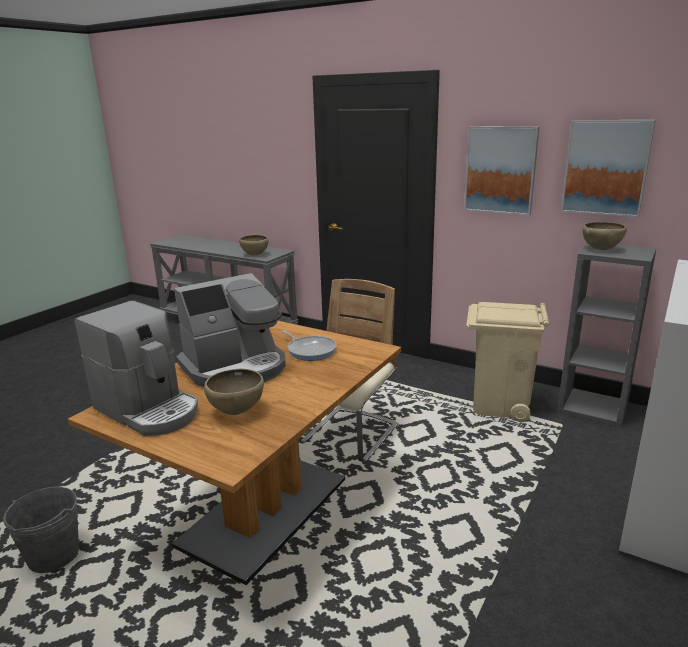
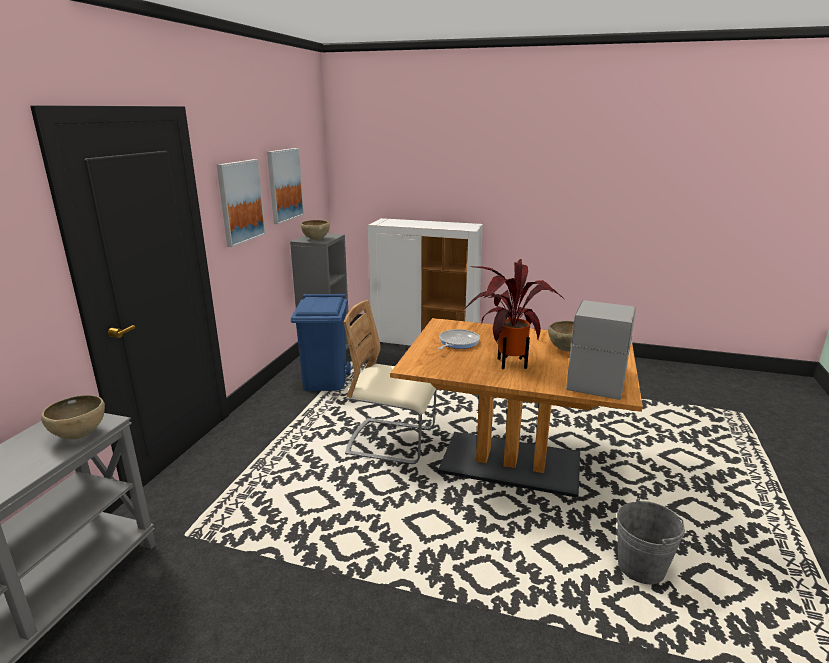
camera: 105 degrees left, 0 degrees up
coffee machine [174,273,286,387] -> potted plant [463,259,564,369]
beige trash can [466,302,550,422] -> blue trash can [291,293,351,391]

